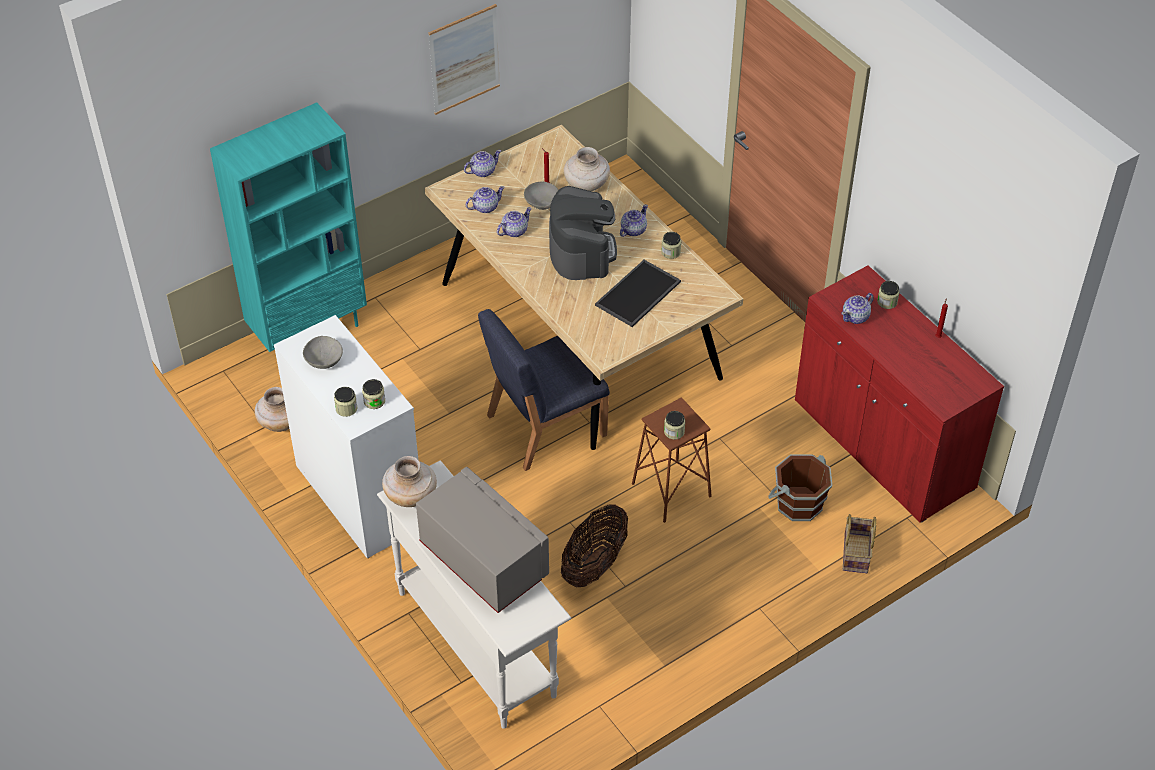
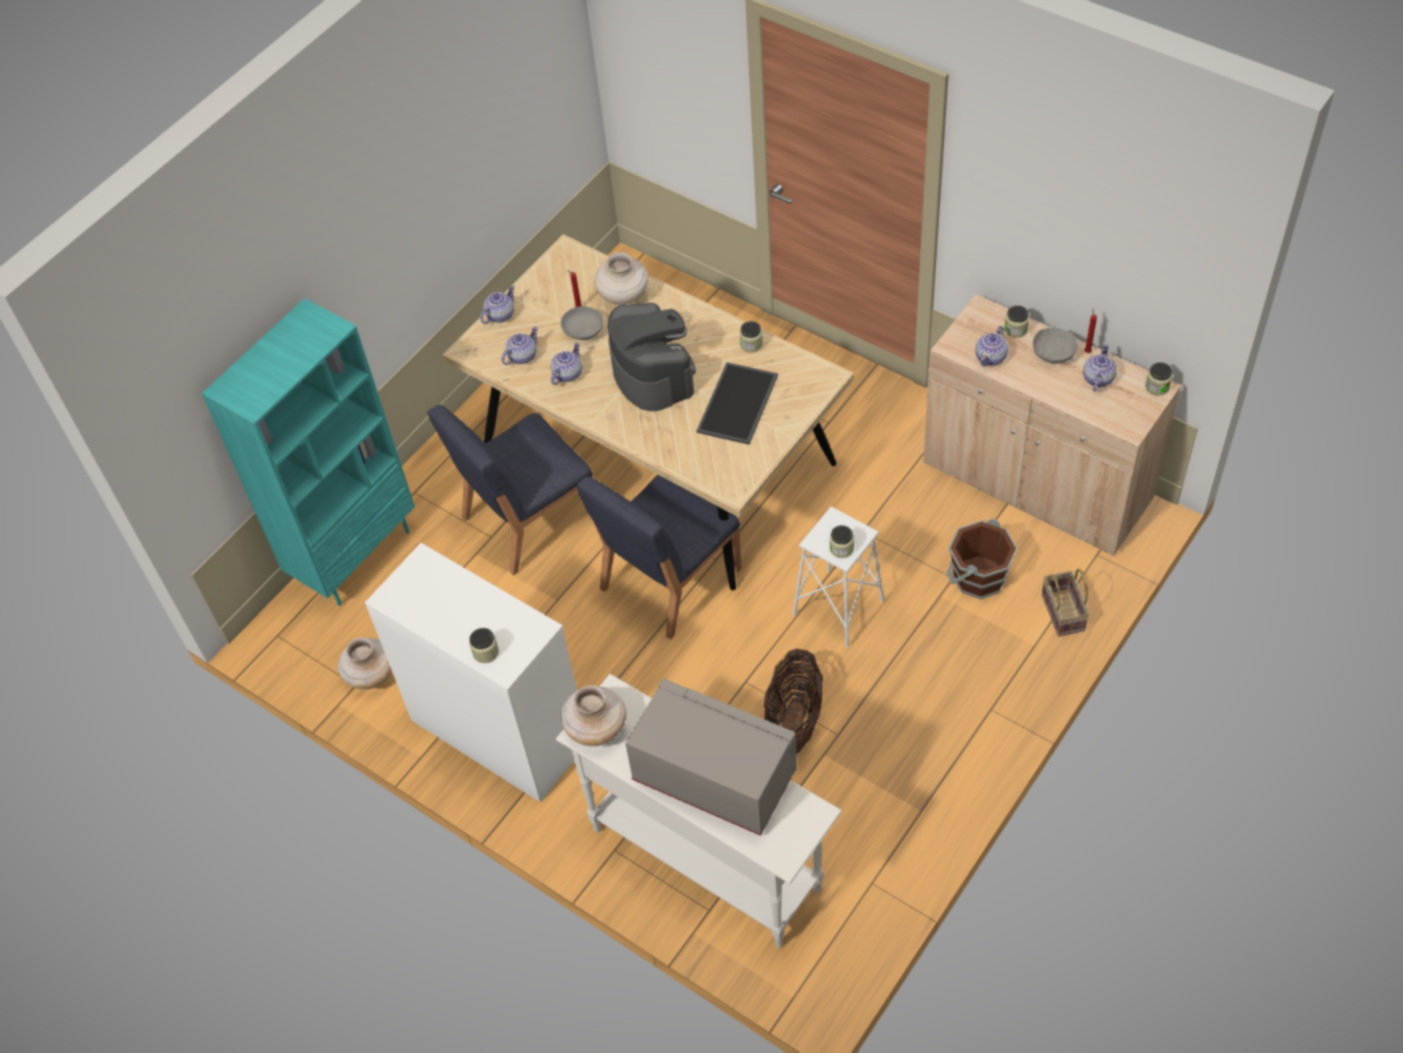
camera: 15 degrees left, 5 degrees up
grey bowl [303,336,343,369] -> grey bowl moved to [1033,328,1078,364]
jar [362,379,385,409] -> jar moved to [1145,362,1172,396]
picture [428,4,500,115] -> none
teapot [620,204,648,237] -> teapot moved to [1083,343,1117,391]
brown stool [632,398,712,523] -> white stool [793,507,884,647]
red cabinet [795,265,1004,523] -> beige cabinet [923,294,1181,556]
none -> blue chair [428,405,593,576]

